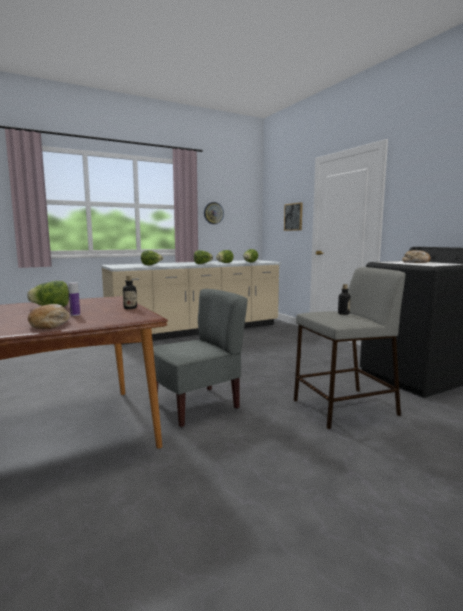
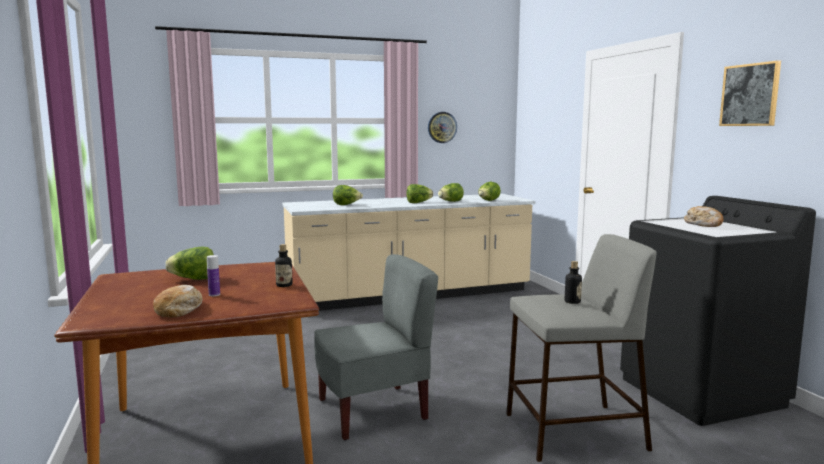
camera: 10 degrees right, 0 degrees up
picture [284,202,303,231] -> picture moved to [719,60,781,126]

